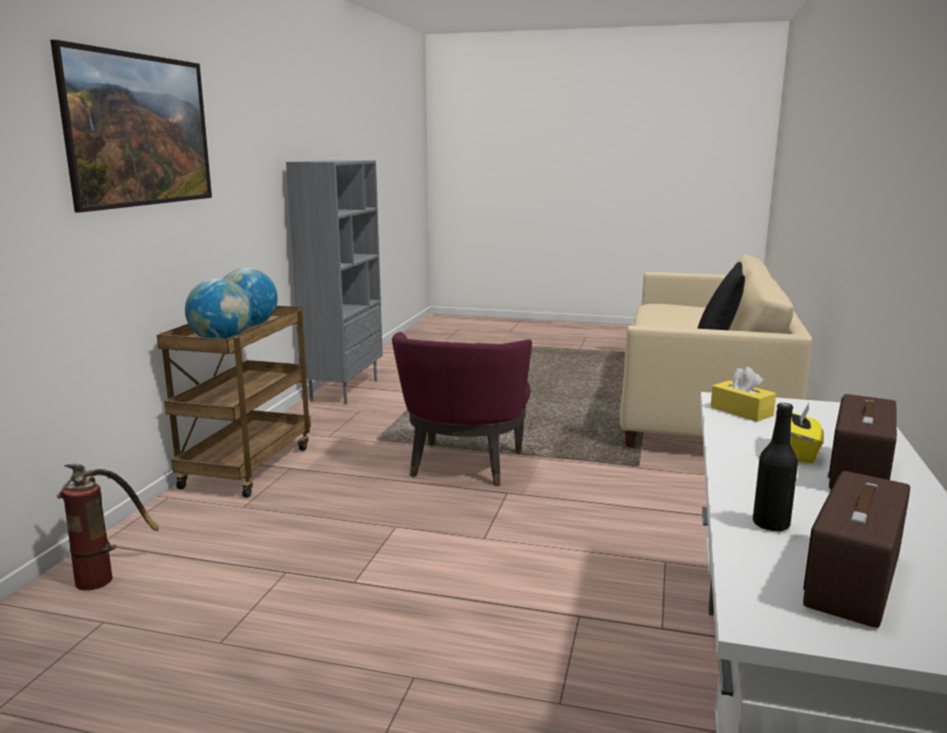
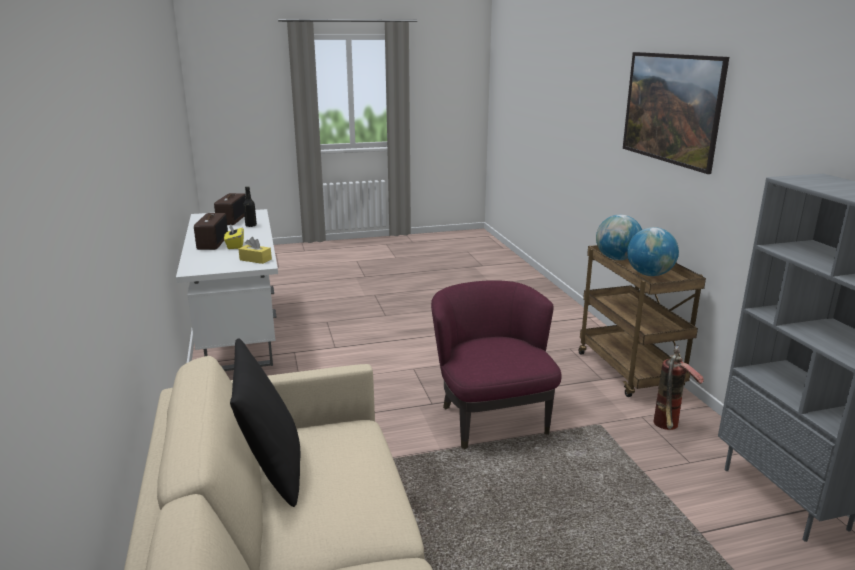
camera: 150 degrees right, 5 degrees up
fire extinguisher [57,463,159,591] -> fire extinguisher moved to [653,345,704,430]

